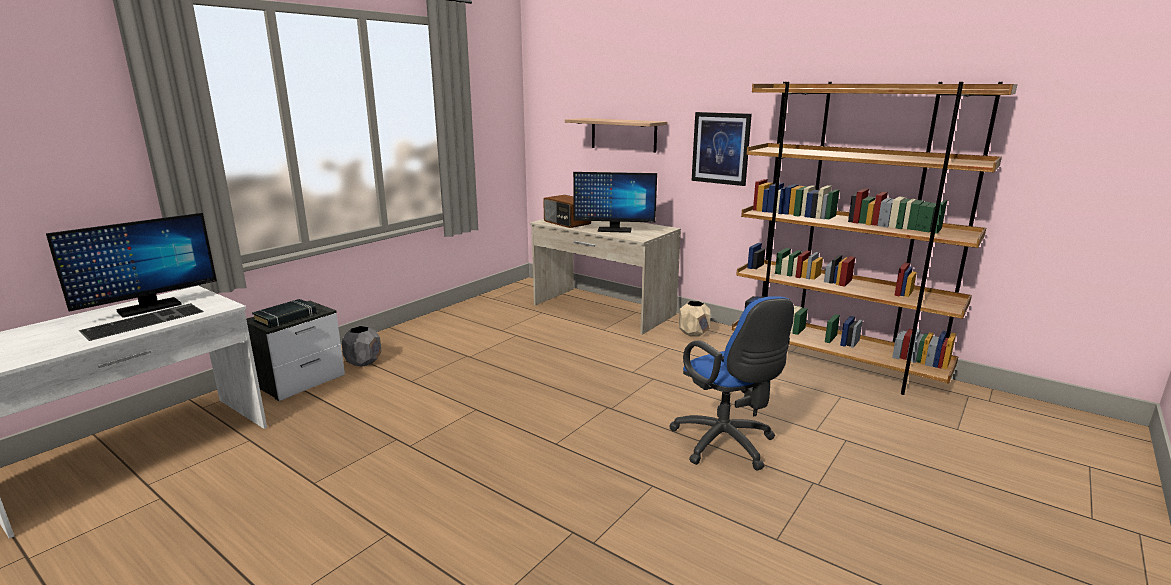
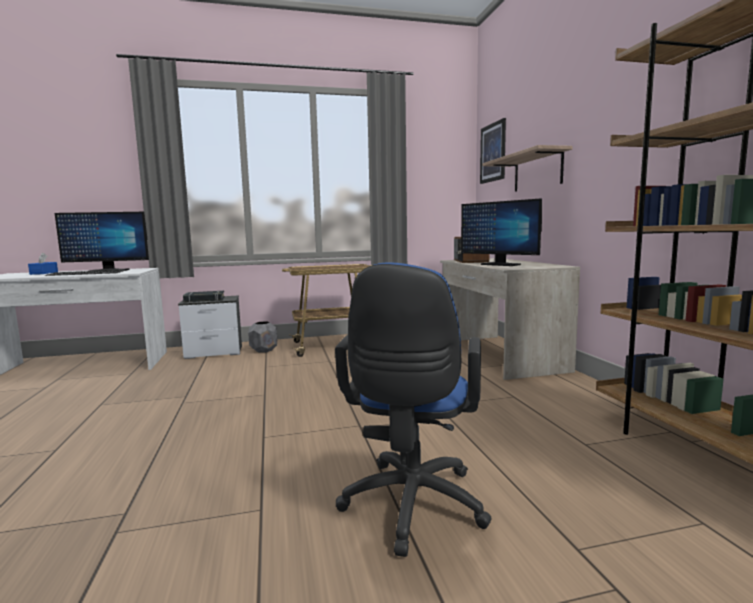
camera: 40 degrees right, 10 degrees down
beige planter [679,301,711,337] -> none
picture [692,112,752,186] -> picture moved to [480,118,506,184]
none -> blue tissue box [28,253,58,275]
none -> cart [282,264,372,357]

